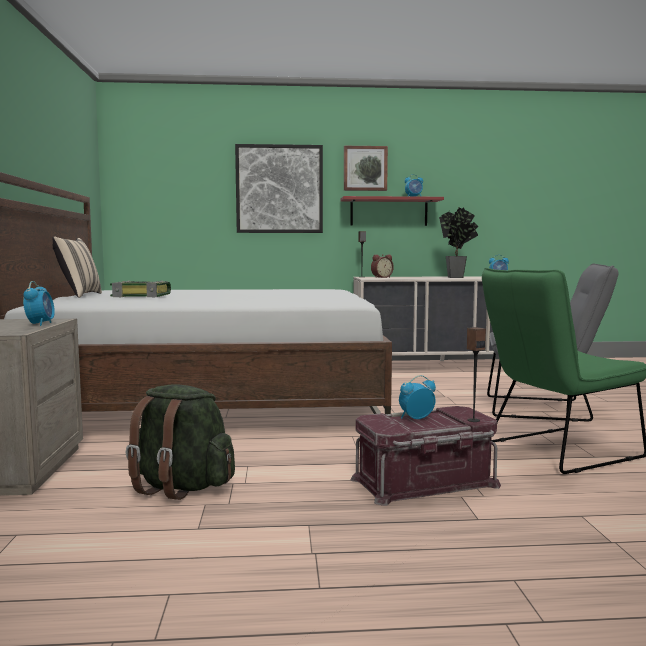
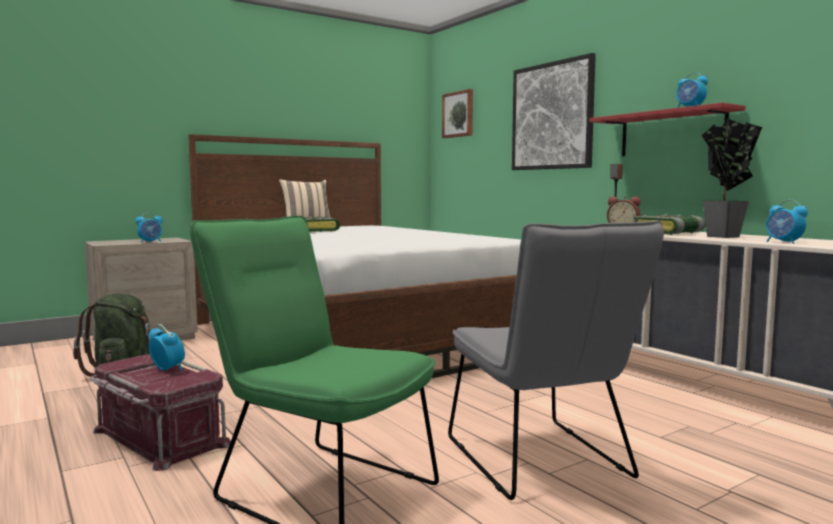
camera: 60 degrees right, 0 degrees up
picture [344,146,388,191] -> picture moved to [442,89,473,138]
speaker [467,327,486,422] -> none
none -> book [634,214,706,235]

